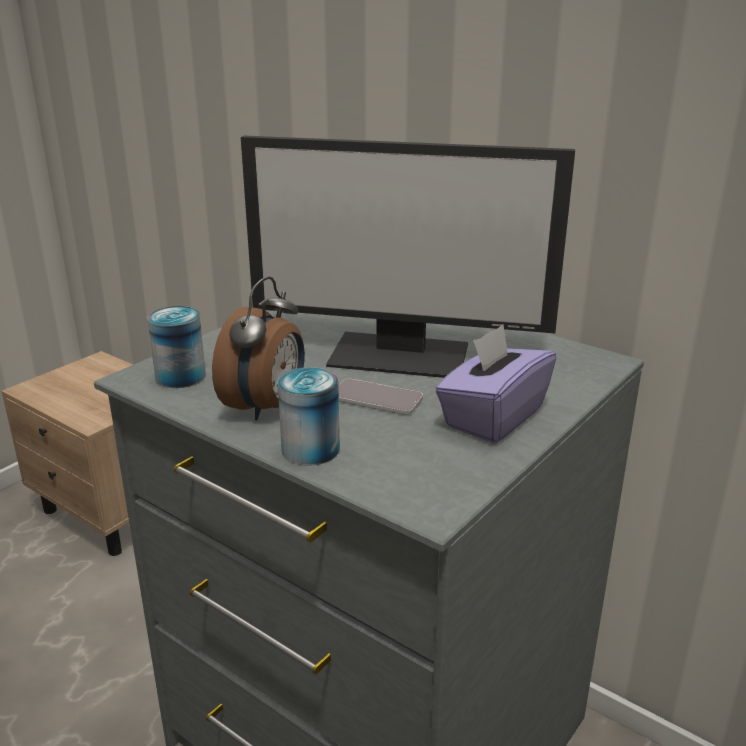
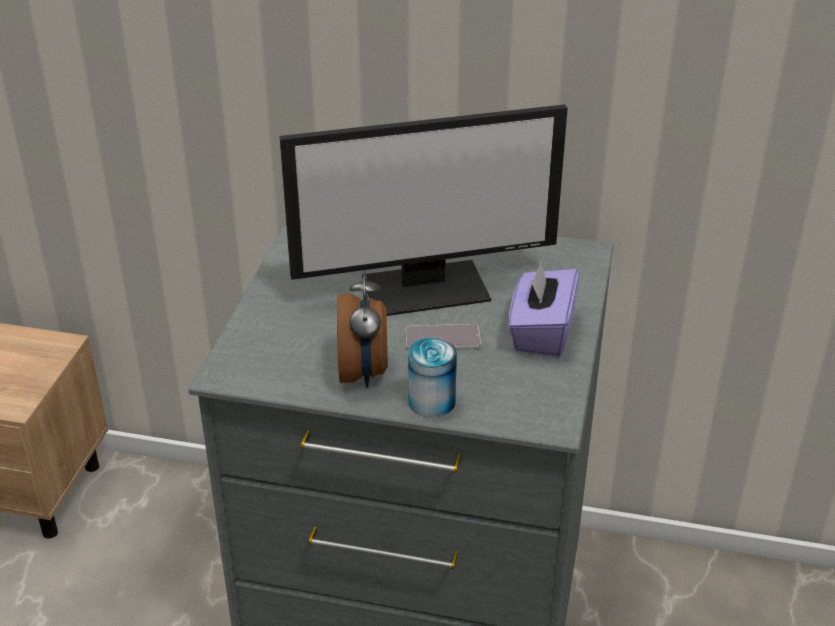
camera: 25 degrees left, 10 degrees up
can [147,306,206,388] -> none

